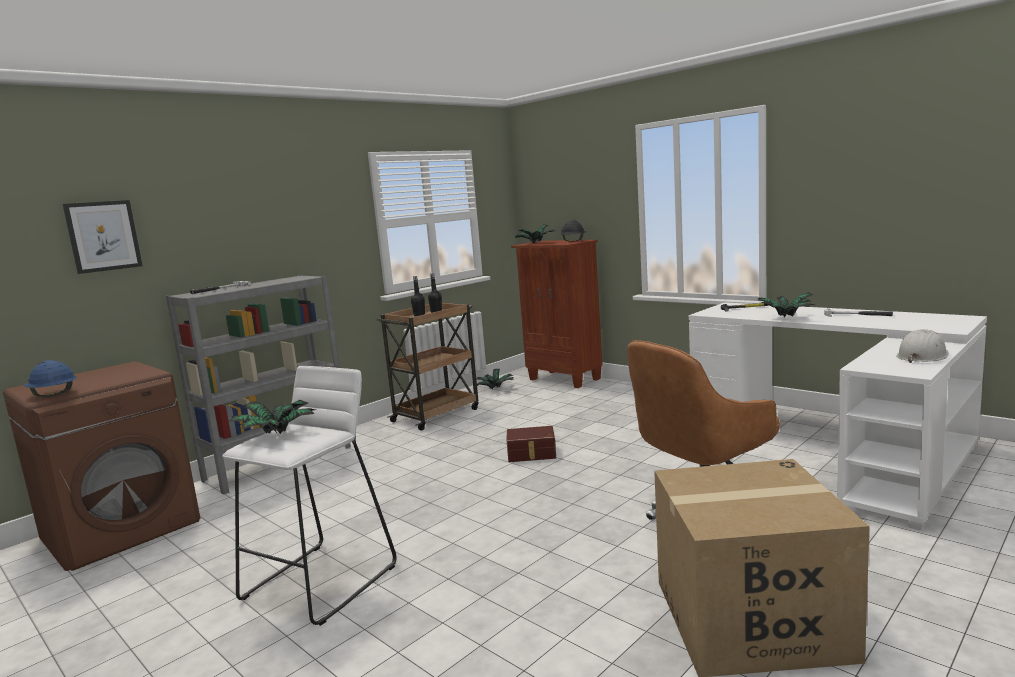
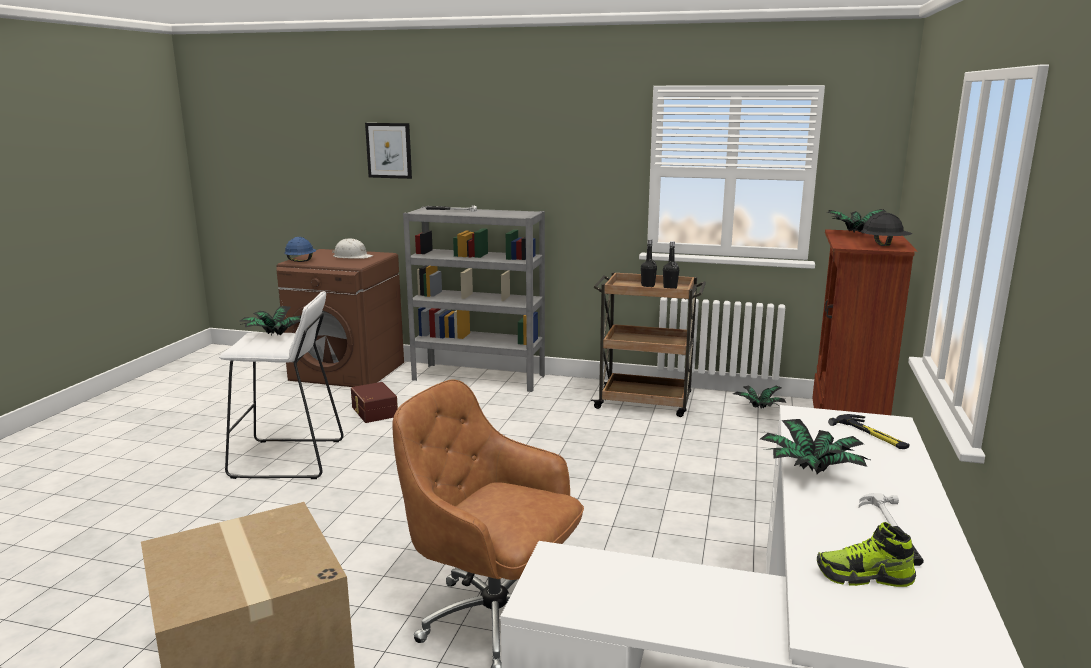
camera: 60 degrees right, 5 degrees up
brown storage box [507,426,556,462] -> brown storage box moved to [351,382,398,423]
white hard hat [896,329,949,363] -> white hard hat moved to [332,238,373,259]
none -> shoe [817,522,916,587]

